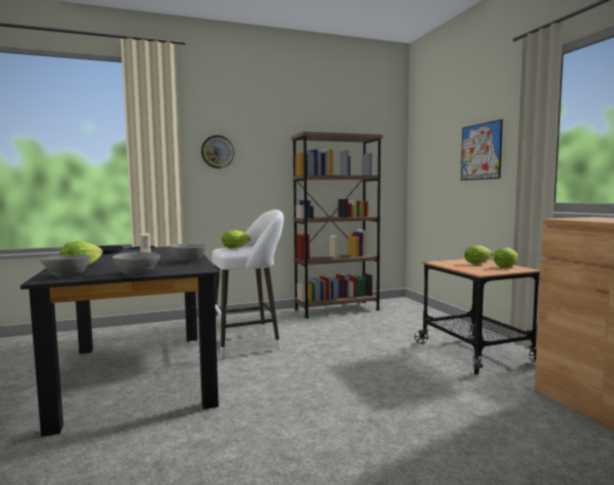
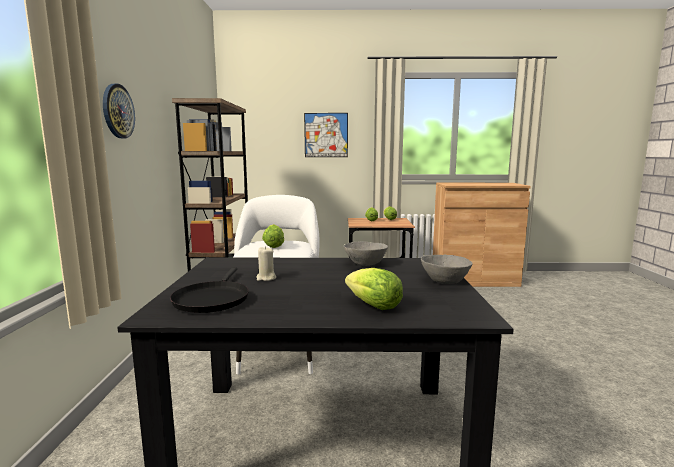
camera: 70 degrees left, 5 degrees up
grey bowl [40,255,91,277] -> none

